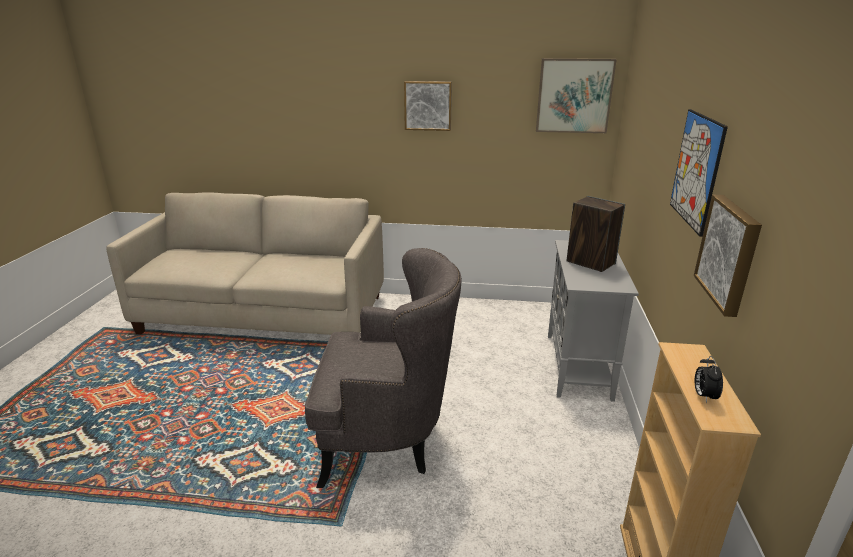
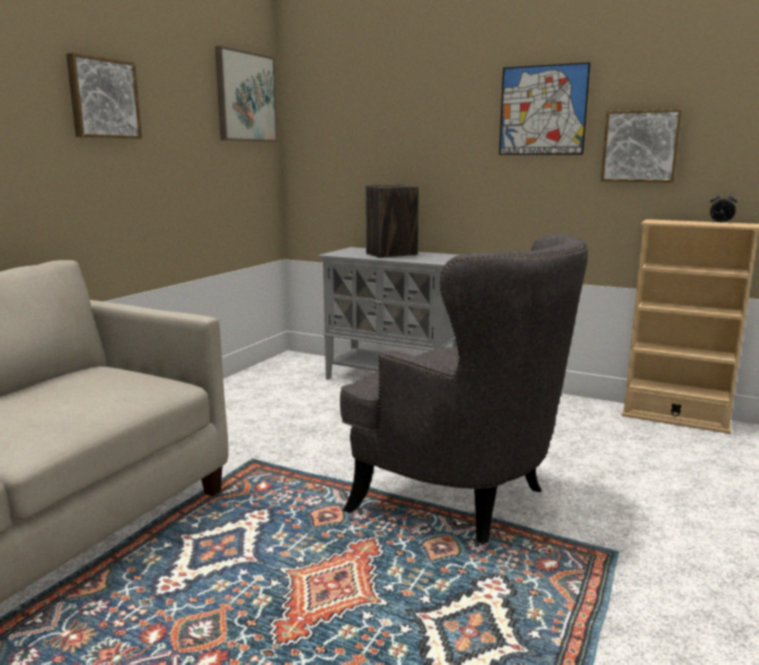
camera: 70 degrees left, 10 degrees down
grey armchair [305,248,462,488] -> grey armchair turned 105 degrees clockwise [340,234,588,545]

